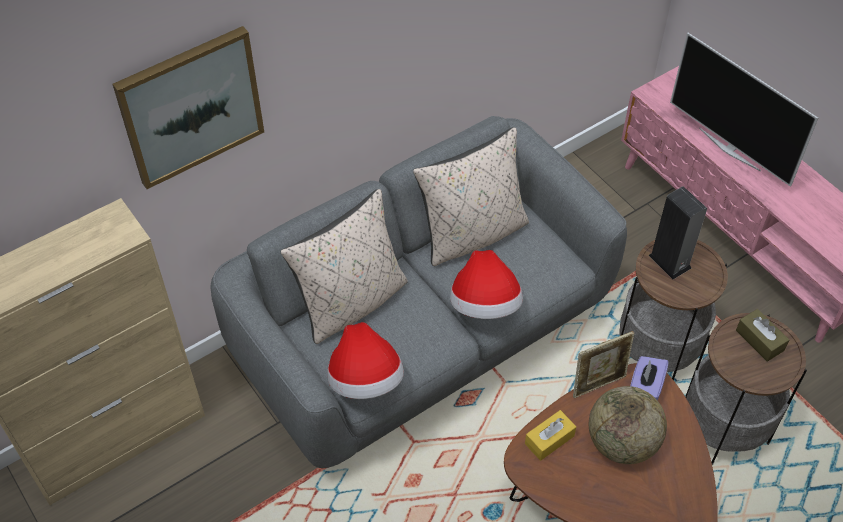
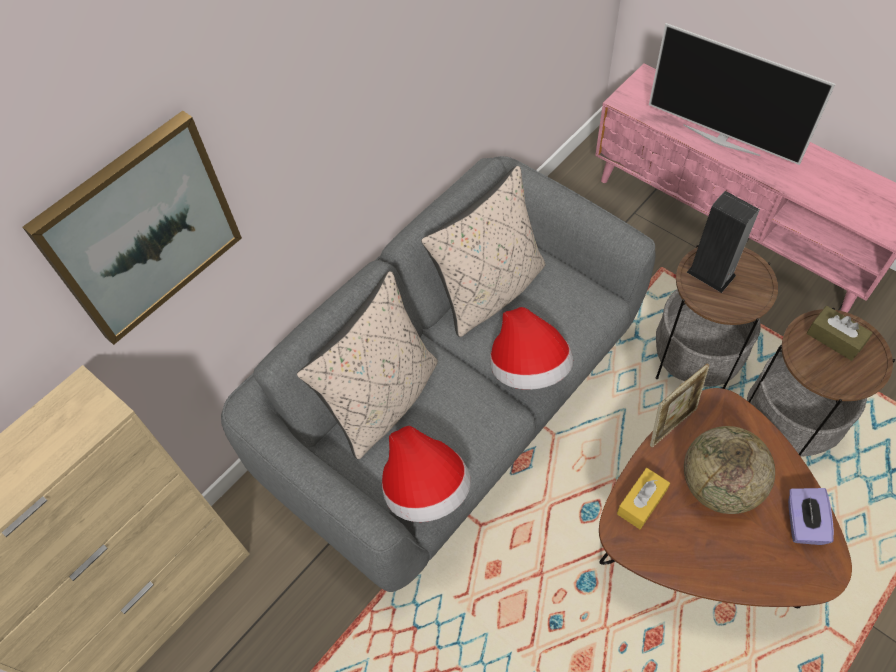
camera: 10 degrees left, 5 degrees up
purple tissue box [630,356,669,400] -> purple tissue box moved to [788,488,834,545]

